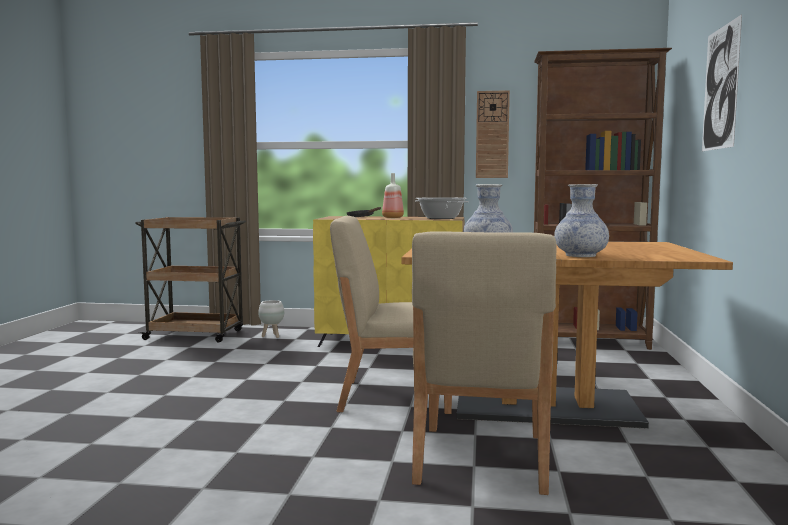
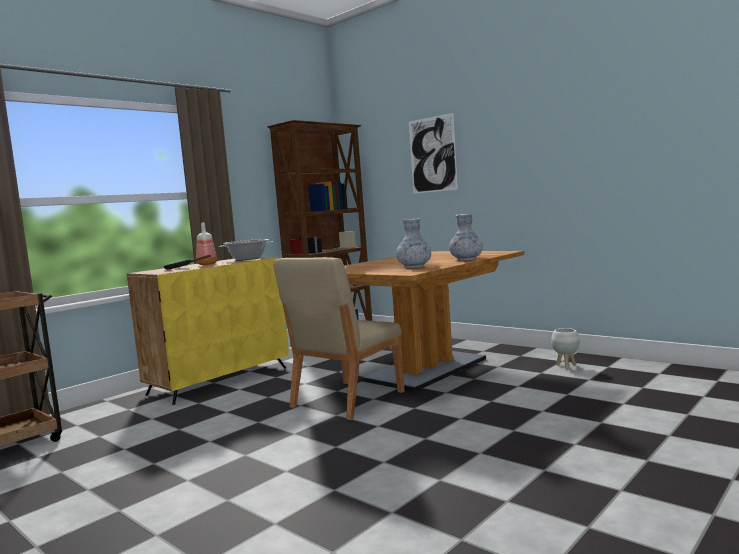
camera: 55 degrees left, 0 degrees up
white planter [258,300,284,338] -> white planter moved to [551,328,580,369]
beige chair [412,231,556,495] -> none
wall clock [476,90,510,178] -> none

